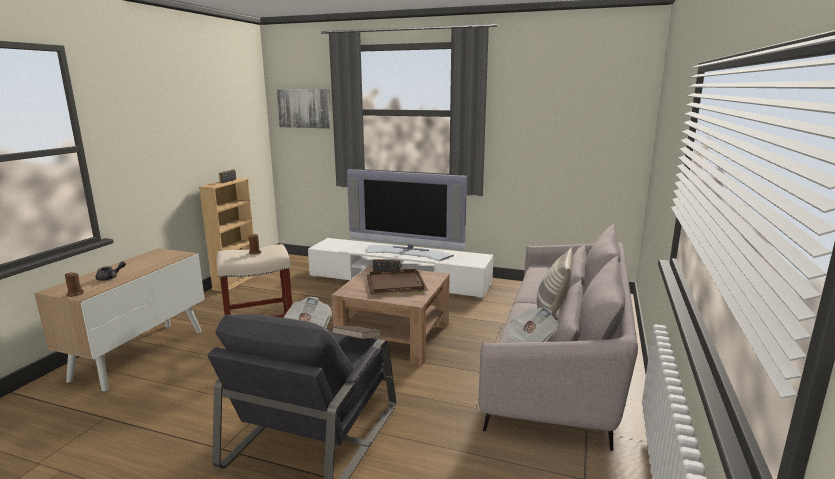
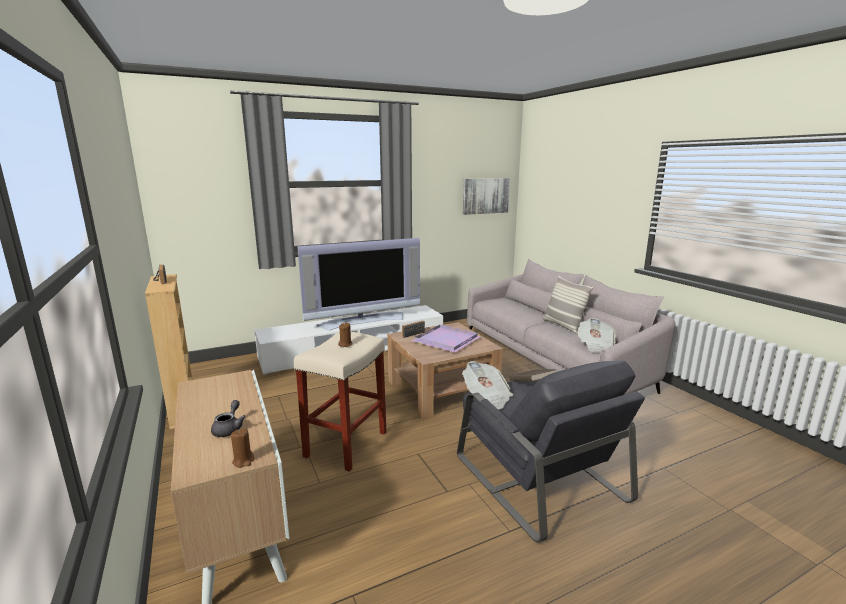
camera: 45 degrees left, 0 degrees up
picture [277,89,331,128] -> picture moved to [463,178,510,215]
brown tray [366,269,428,295] -> purple tray [411,325,481,352]

